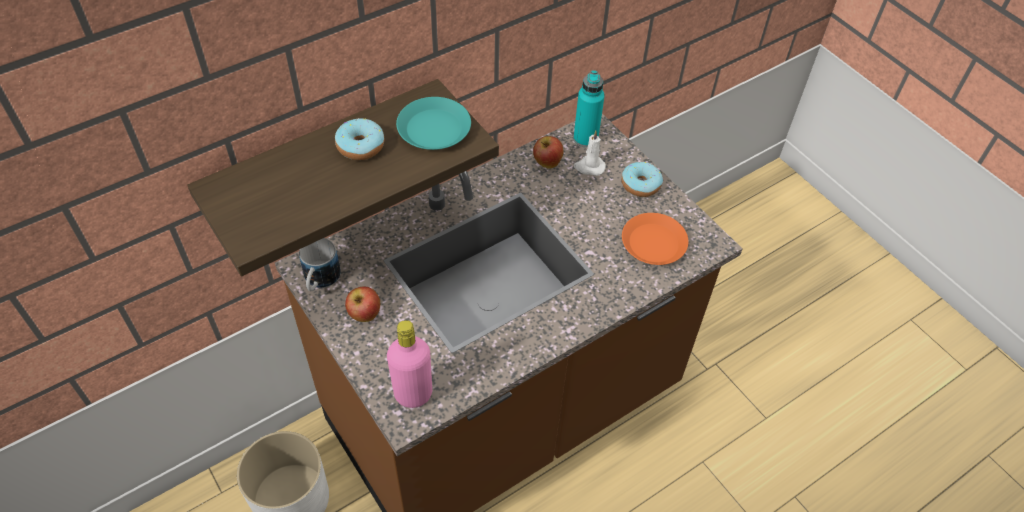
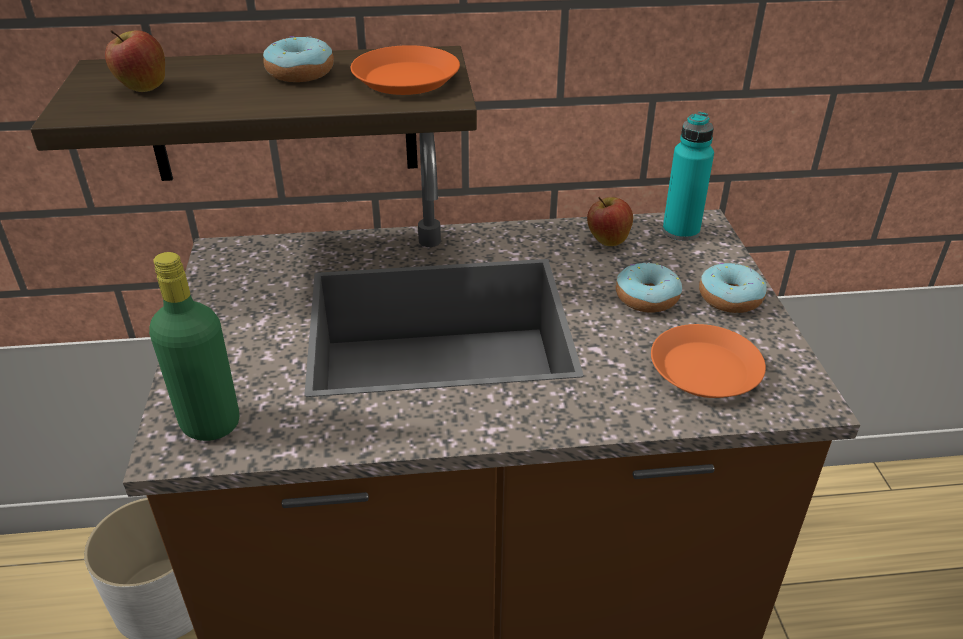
camera: 30 degrees right, 15 degrees down
mug [299,238,341,291] -> none
apple [345,286,380,322] -> apple moved to [105,30,165,92]
pink bottle [387,320,432,408] -> green bottle [149,252,239,441]
turquoise plate [396,97,471,150] -> orange plate [351,45,460,95]
white candle [574,131,606,176] -> none
none -> donut [616,262,682,313]

